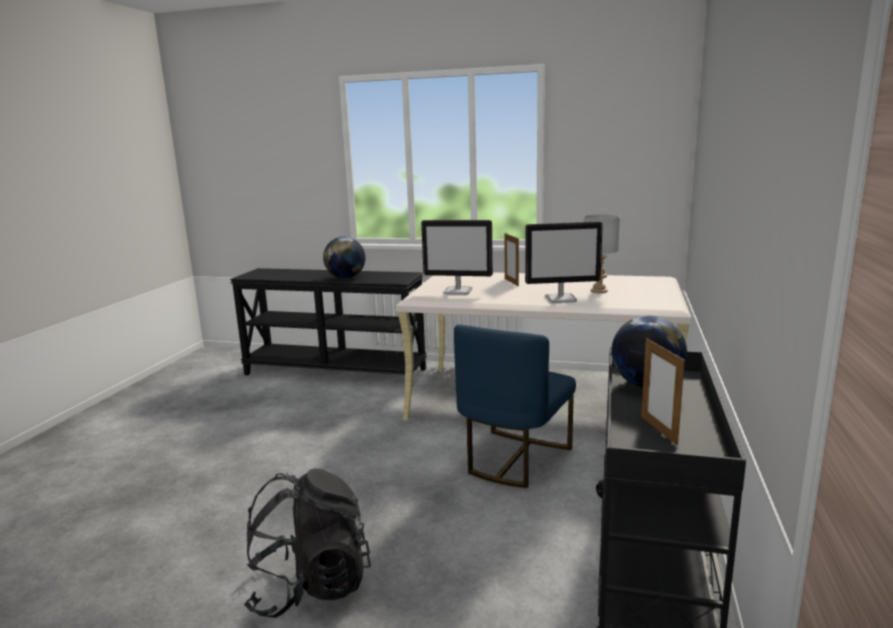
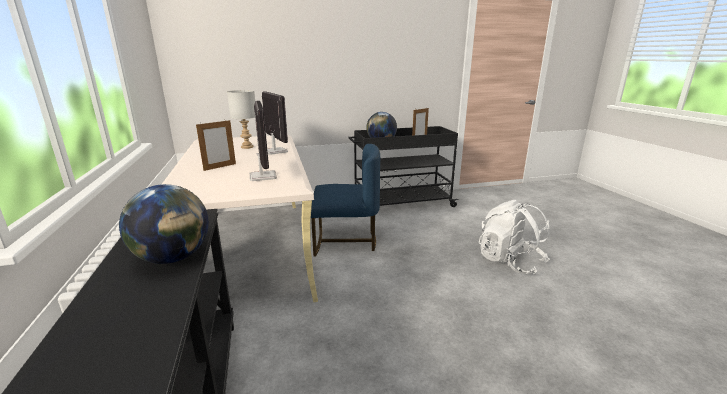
camera: 120 degrees left, 5 degrees up
black backpack [244,468,371,618] -> white backpack [479,200,550,275]

